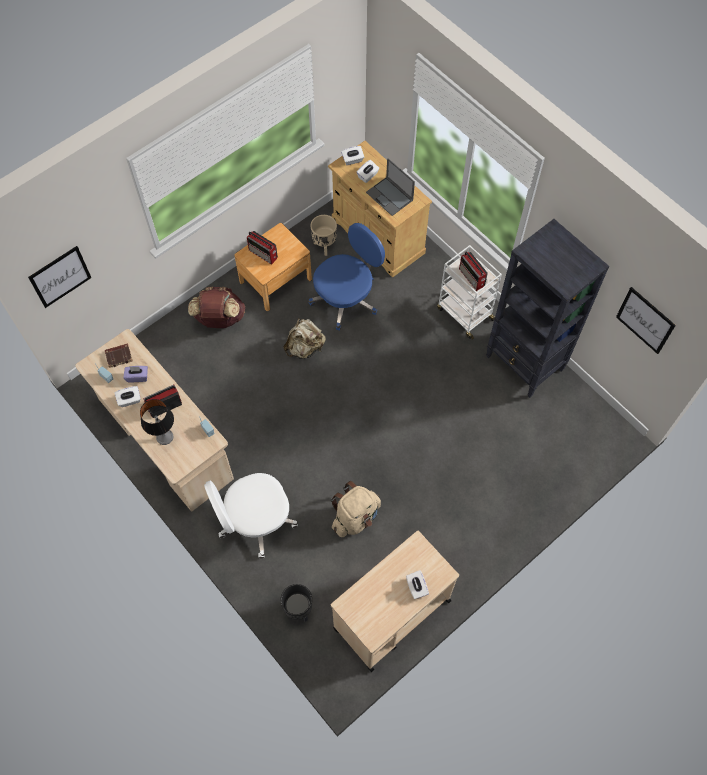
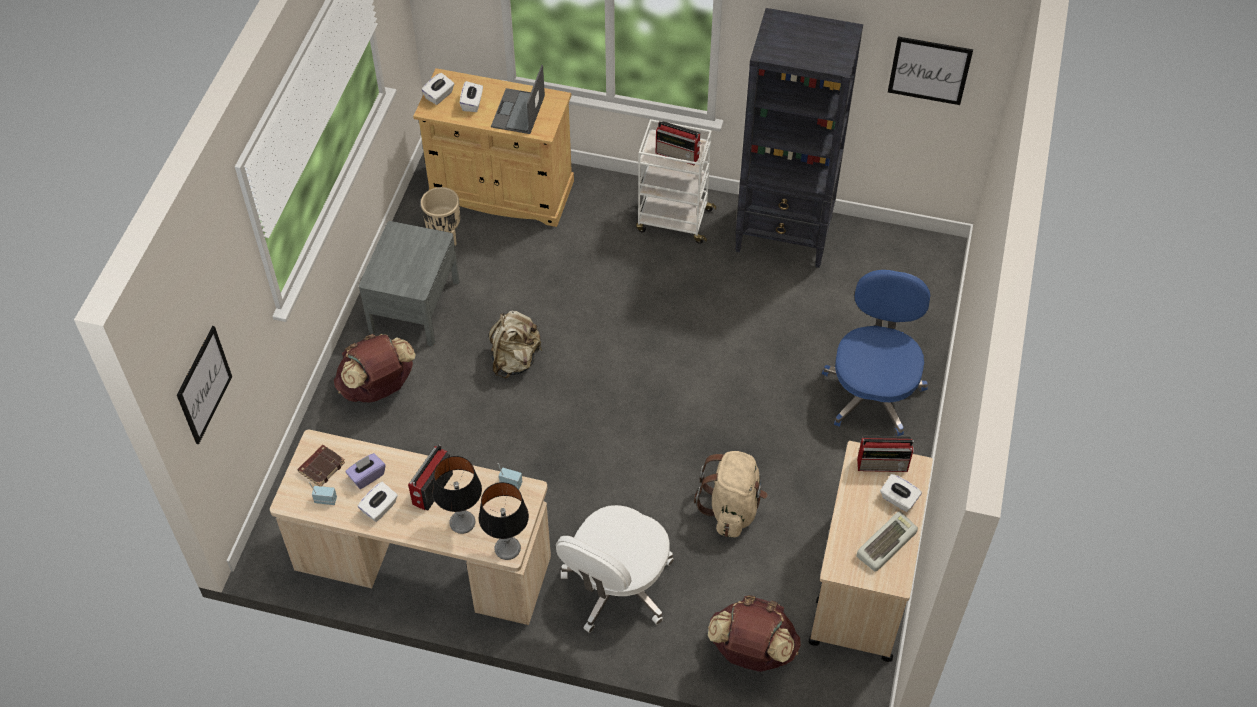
camera: 35 degrees left, 10 degrees down
brown nightstand [234,223,312,311] -> grey nightstand [359,221,460,346]
radio [247,231,278,265] -> radio moved to [857,436,914,472]
black planter [281,584,312,622] -> brown backpack [708,595,801,672]
blue office chair [308,223,385,330] -> blue office chair moved to [822,270,930,436]
laptop [366,158,415,216] -> laptop turned 90 degrees clockwise [491,65,545,134]
none -> table lamp [479,482,529,560]
none -> keyboard [857,511,918,571]

